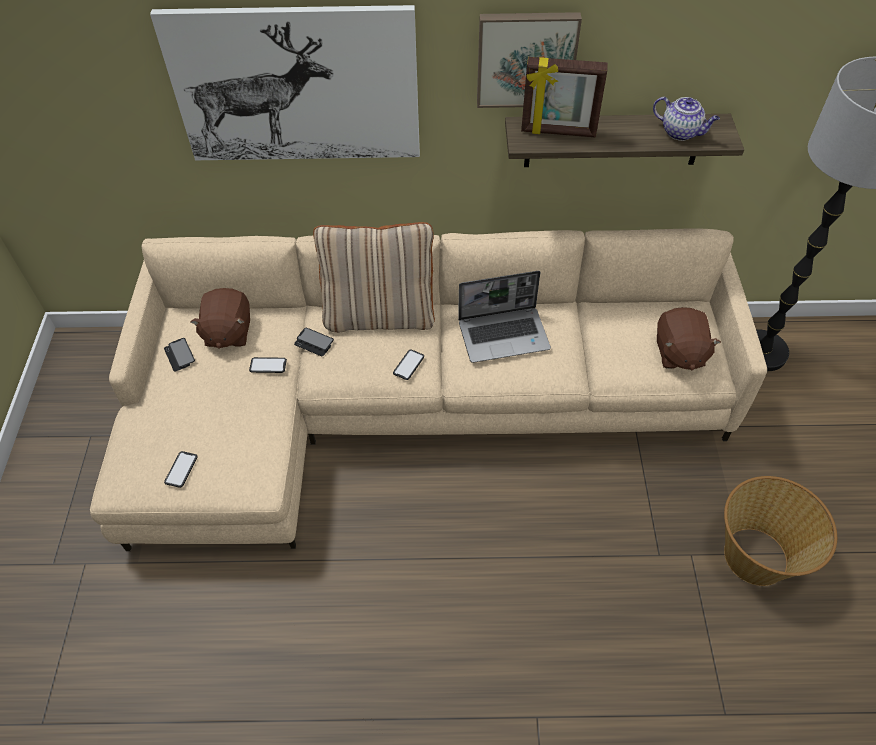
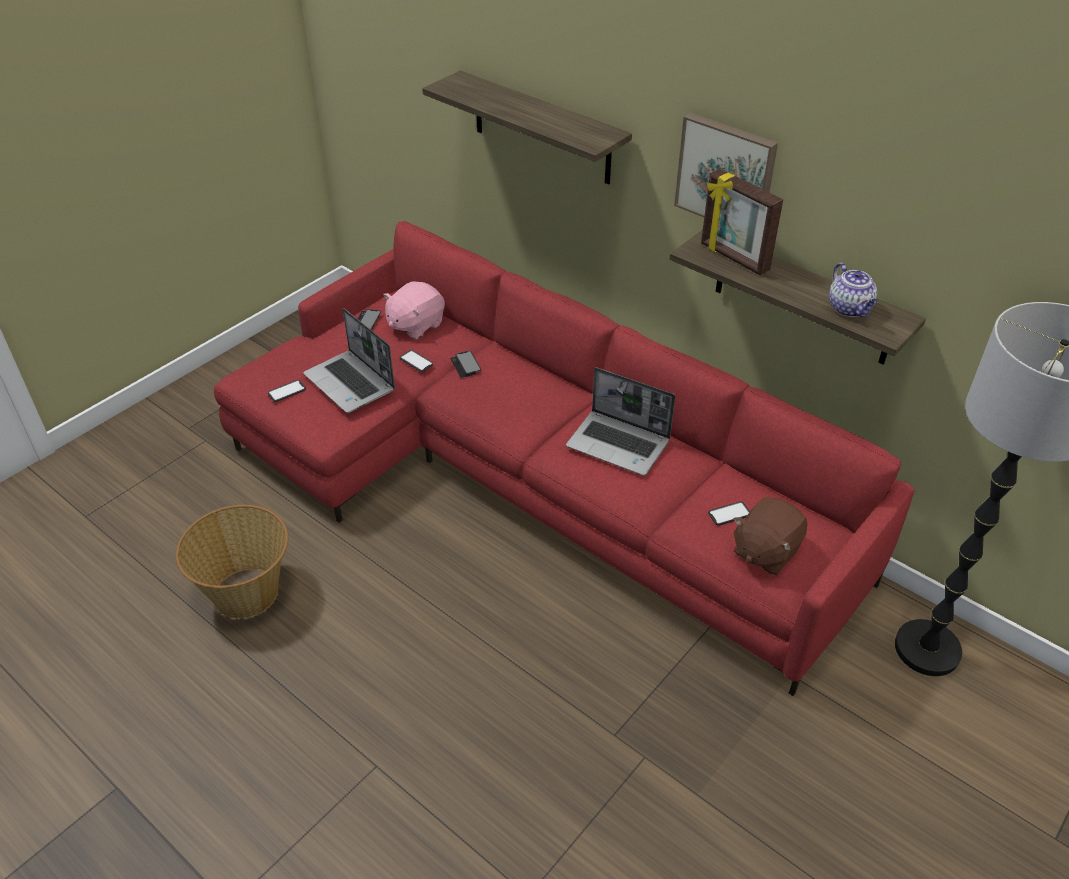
camera: 40 degrees right, 10 degrees down
beige sofa [90,229,767,551] -> red sofa [214,221,915,696]
picture [150,5,420,160] -> shelf [422,71,632,184]
brown plush toy [190,288,250,349] -> pink plush toy [383,281,445,340]
beige pillow [313,222,435,333] -> none
phone [393,349,424,380] -> phone moved to [708,501,750,525]
basket [724,476,837,586] -> basket moved to [176,505,288,618]
none -> laptop [303,308,395,413]

